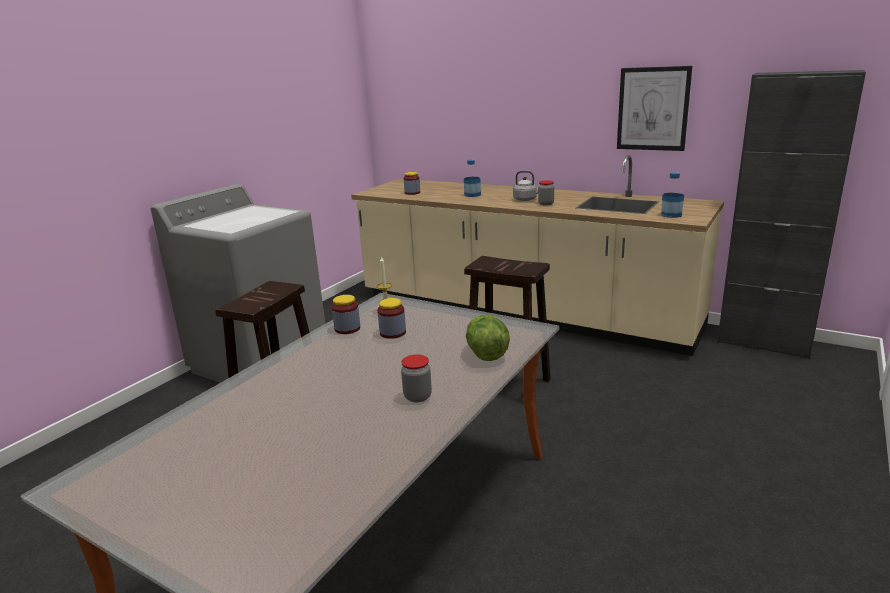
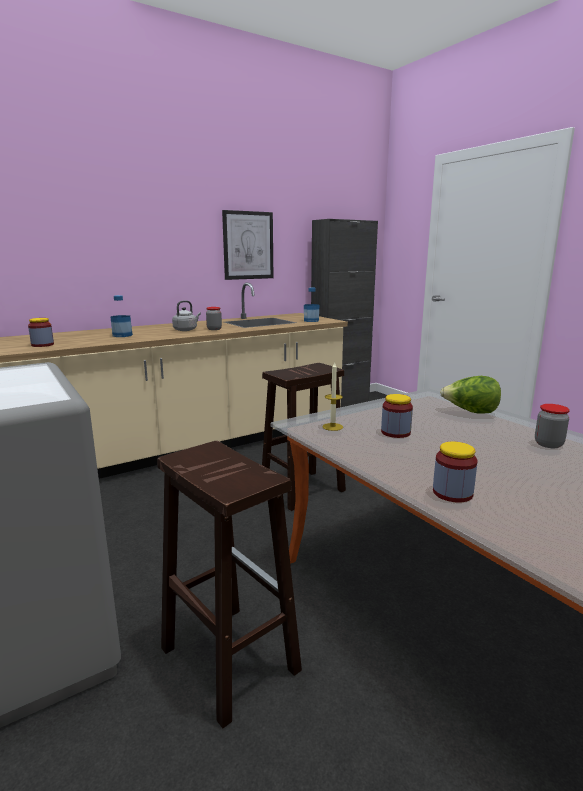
camera: 65 degrees left, 5 degrees down
jar [332,295,360,334] -> jar moved to [433,442,478,503]

